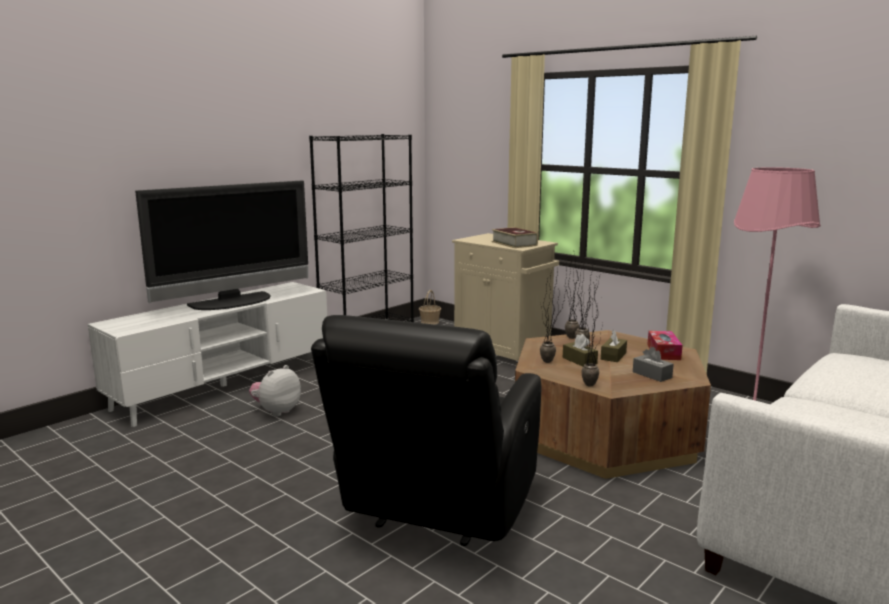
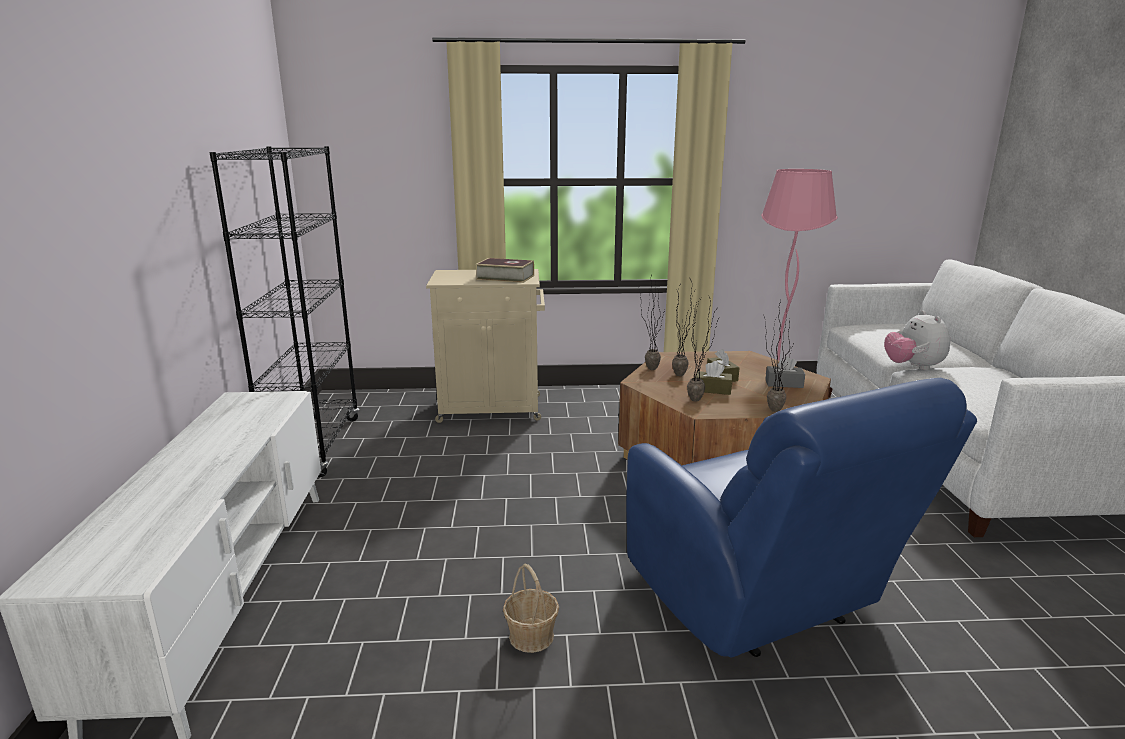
camera: 45 degrees left, 5 degrees up
television [135,181,308,310] -> none
plush toy [249,365,301,417] -> plush toy moved to [884,311,950,370]
black armchair [311,315,541,546] -> blue armchair [626,378,977,658]
basket [419,290,441,325] -> basket moved to [503,563,559,653]
tissue box [647,331,683,360] -> none

